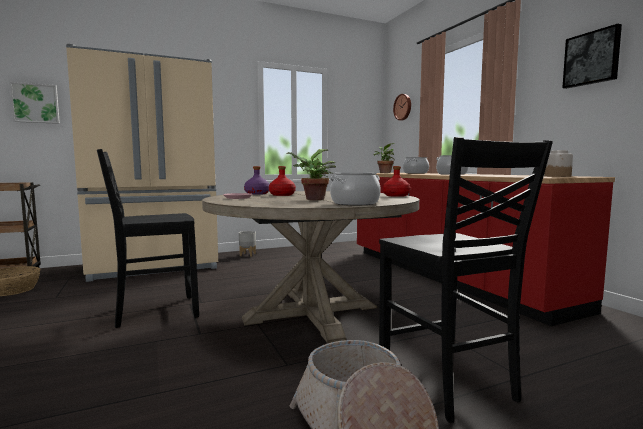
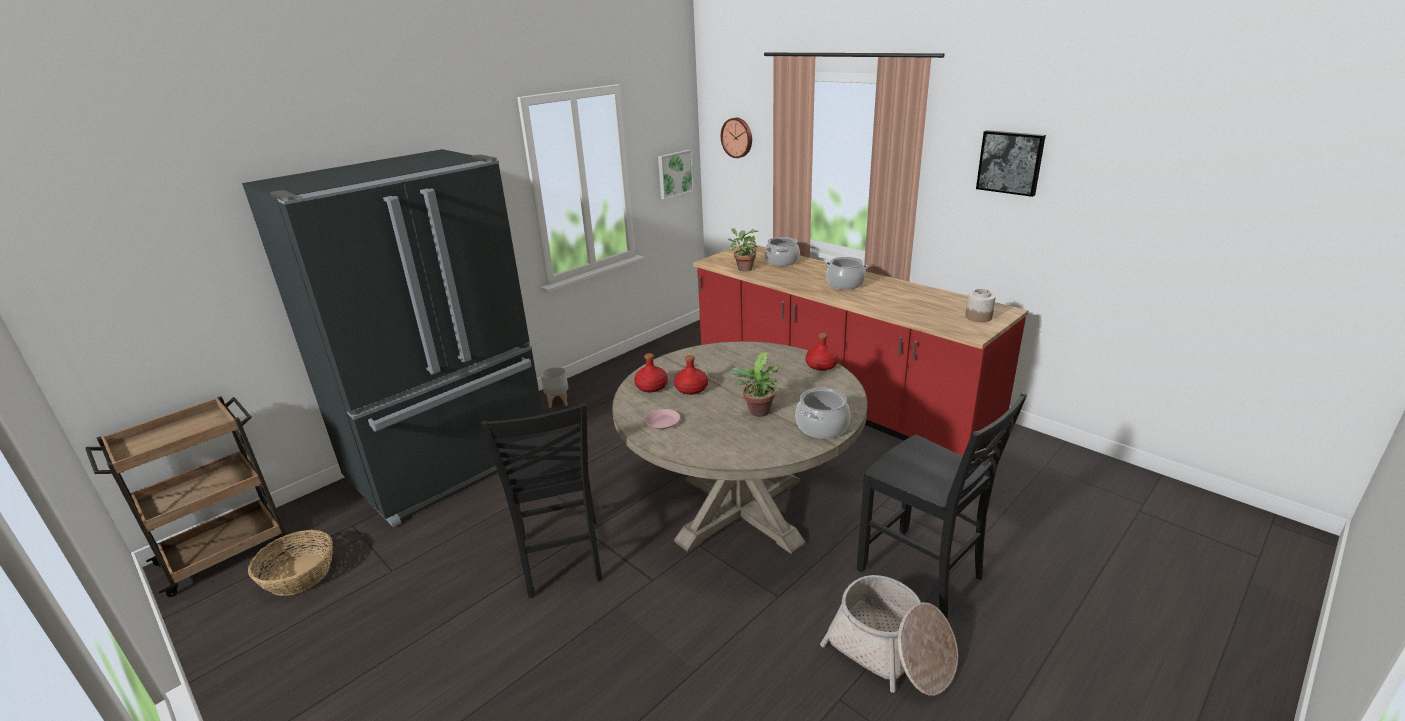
camera: 20 degrees left, 20 degrees up
picture [10,82,60,124] -> picture moved to [658,150,694,200]
beige fridge [66,44,218,282] -> black fridge [242,149,546,527]
black chair [97,149,199,328] -> black chair turned 60 degrees counterclockwise [481,403,602,598]
purple bottle [244,166,269,195] -> red bottle [634,353,668,392]

